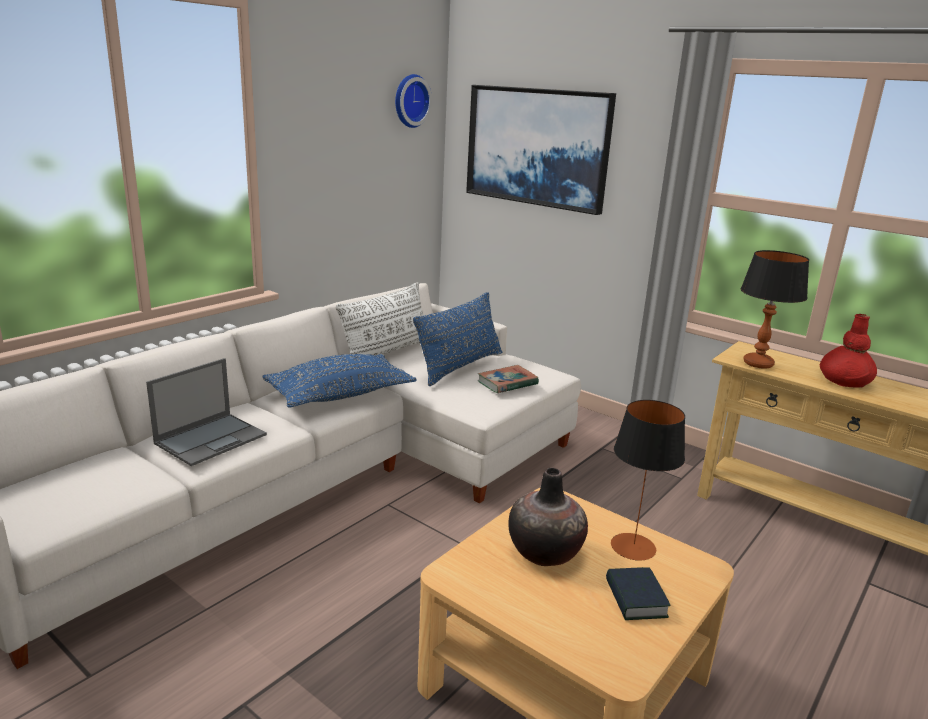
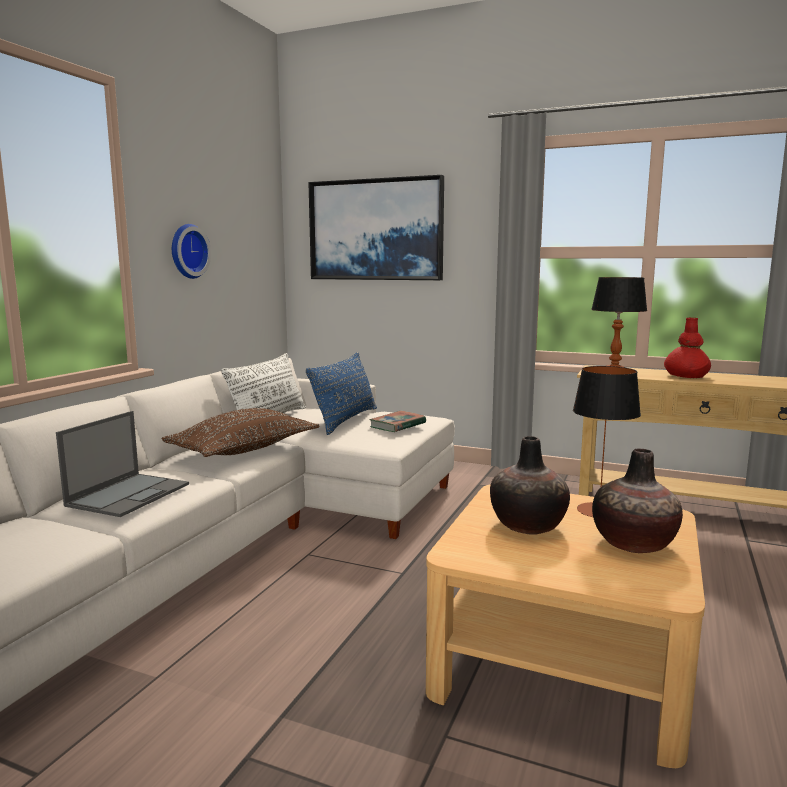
camera: 15 degrees left, 10 degrees down
blue pillow [262,354,417,408] -> brown pillow [162,408,319,457]
wall clock [395,74,432,128] -> wall clock moved to [172,224,211,279]
book [606,567,671,620] -> vase [592,449,683,553]

